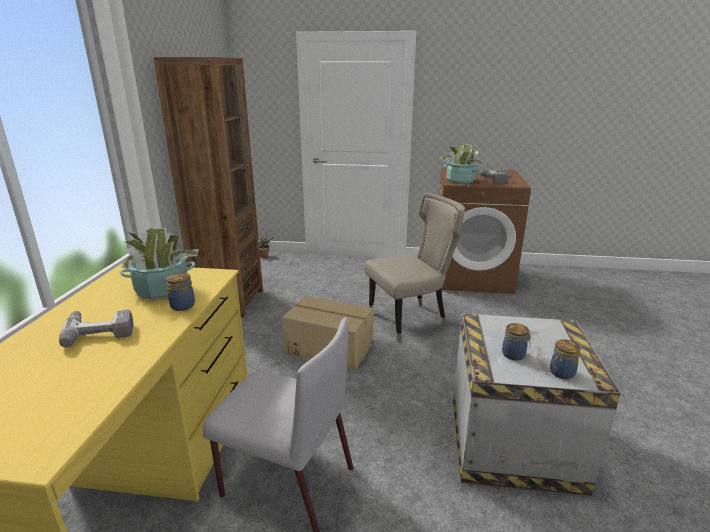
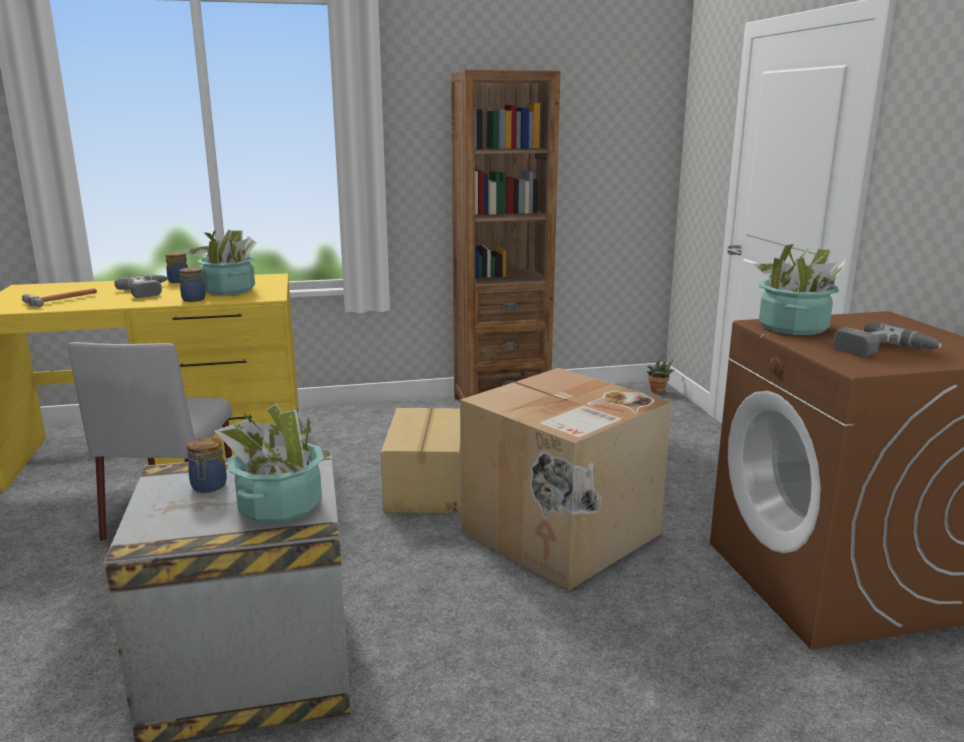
camera: 70 degrees right, 5 degrees down
beige chair [364,193,465,343] -> cardboard box [460,368,672,590]
jar [550,339,581,379] -> jar moved to [165,252,188,283]
none -> hammer [22,288,97,307]
none -> potted plant [215,403,324,523]

